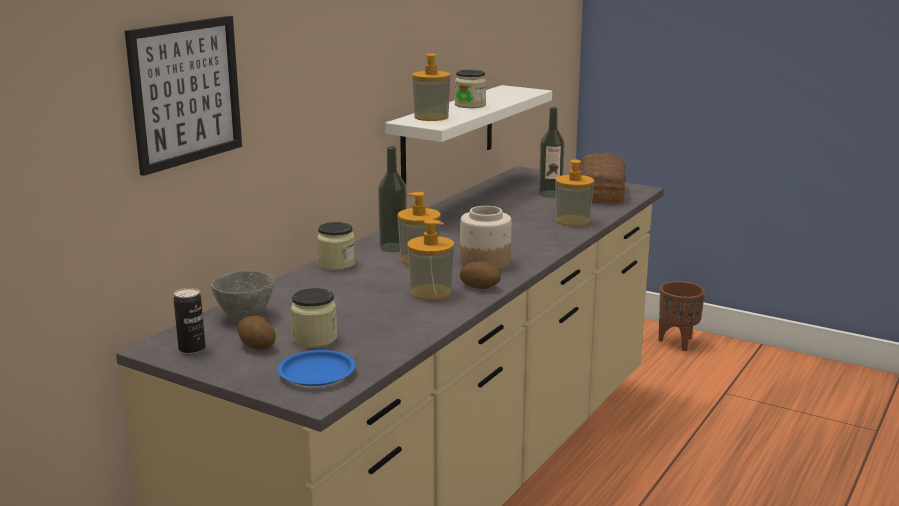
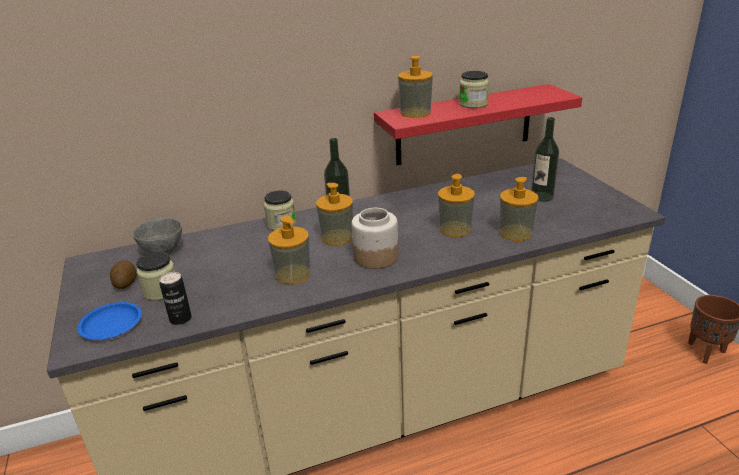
camera: 40 degrees right, 10 degrees up
picture [125,16,242,176] -> none
can [174,288,205,354] -> can moved to [159,272,192,325]
white shelf [385,85,552,184] -> red shelf [374,84,582,165]
potato [460,261,501,289] -> none
bread [579,153,626,203] -> none
none -> soap dispenser [438,174,475,237]

